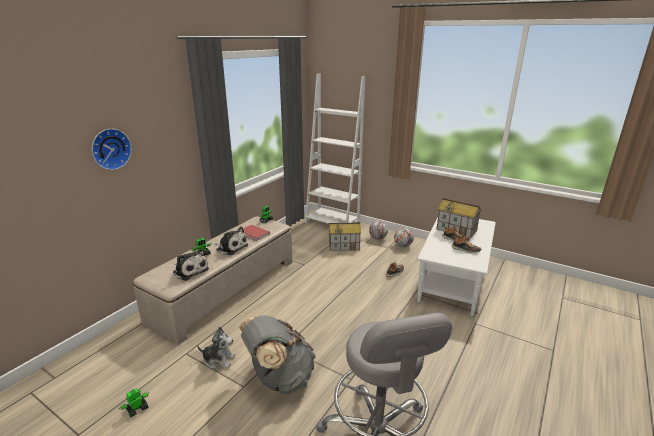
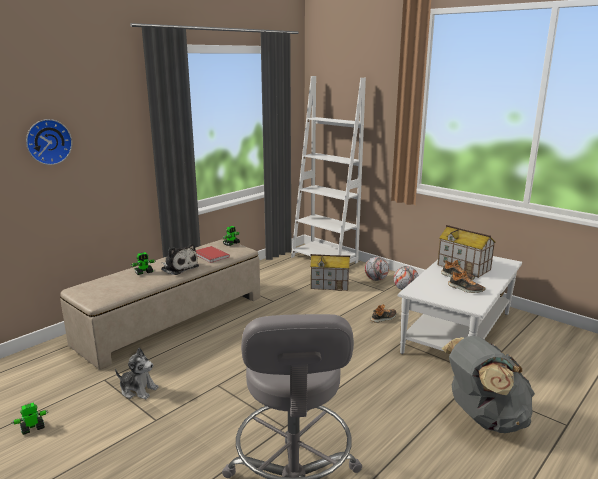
camera: 10 degrees right, 5 degrees down
plush toy [173,248,209,281] -> none
grey backpack [239,315,316,394] -> grey backpack moved to [442,336,535,433]

